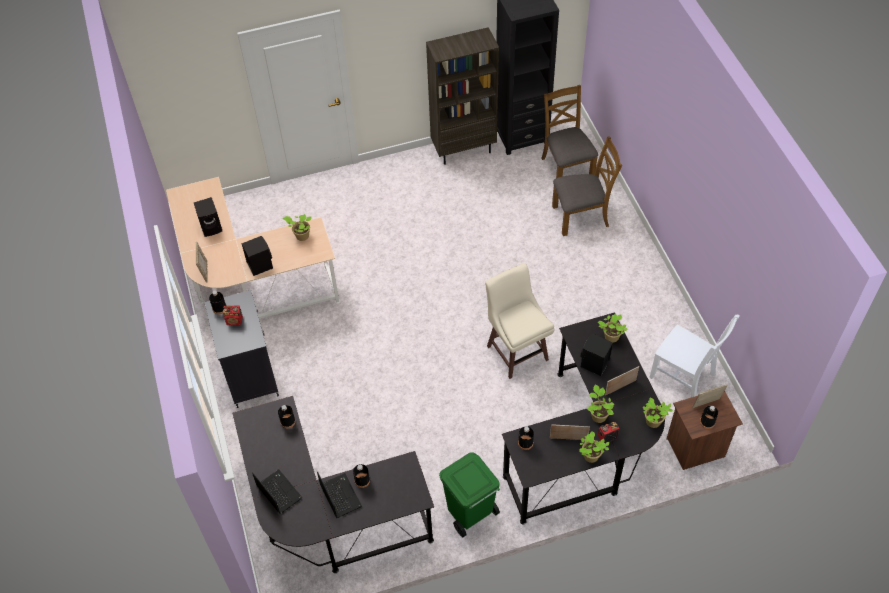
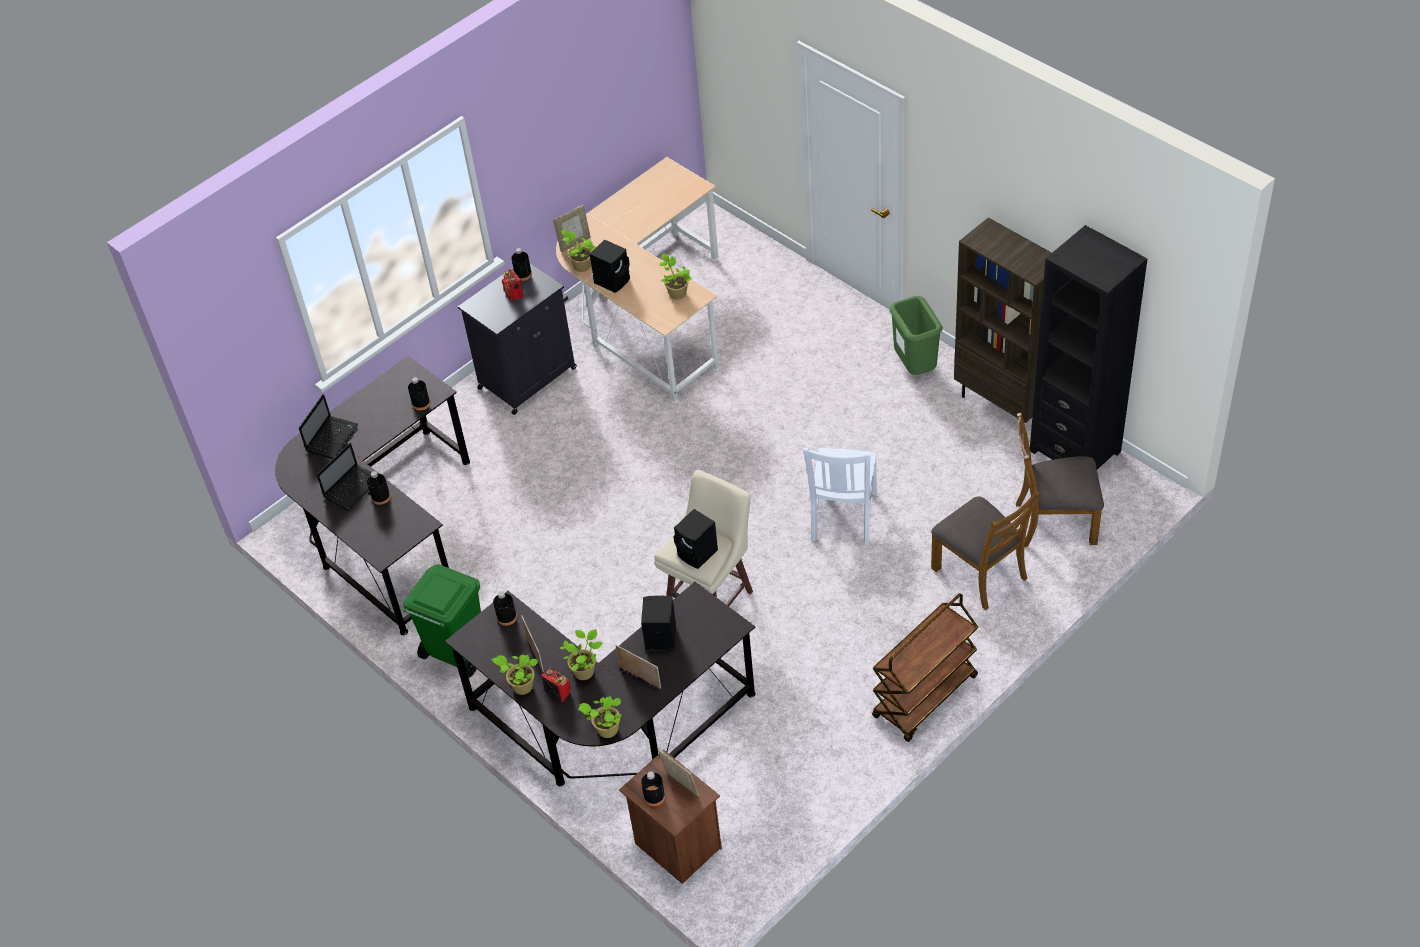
camera: 65 degrees right, 5 degrees down
black speaker [194,197,222,237] -> black speaker moved to [673,509,718,569]
brown chair [541,85,598,178] -> brown chair turned 135 degrees counterclockwise [1016,413,1104,547]
potted plant [598,314,628,343] -> potted plant moved to [561,230,596,272]
white chair [649,315,740,397] -> white chair moved to [803,448,877,545]
none -> brown cart [872,593,978,742]
none -> green trash can [889,296,943,375]

